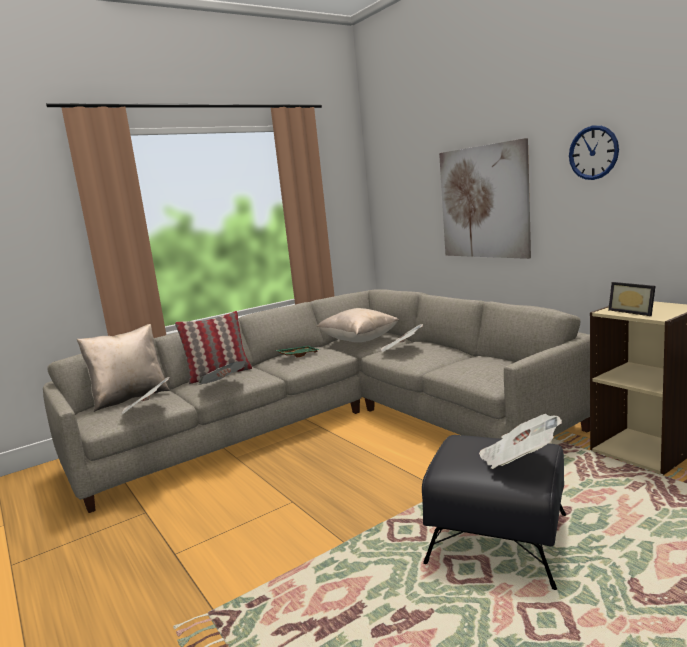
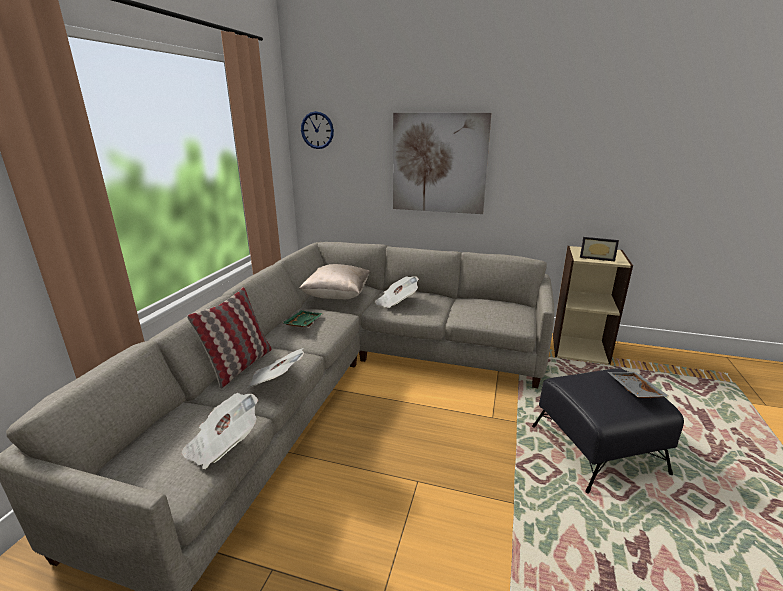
camera: 40 degrees left, 10 degrees up
beige pillow [77,324,170,412] -> none
newspaper [479,414,562,469] -> grey tray [608,372,670,398]
wall clock [569,125,619,180] -> wall clock moved to [301,111,334,149]

